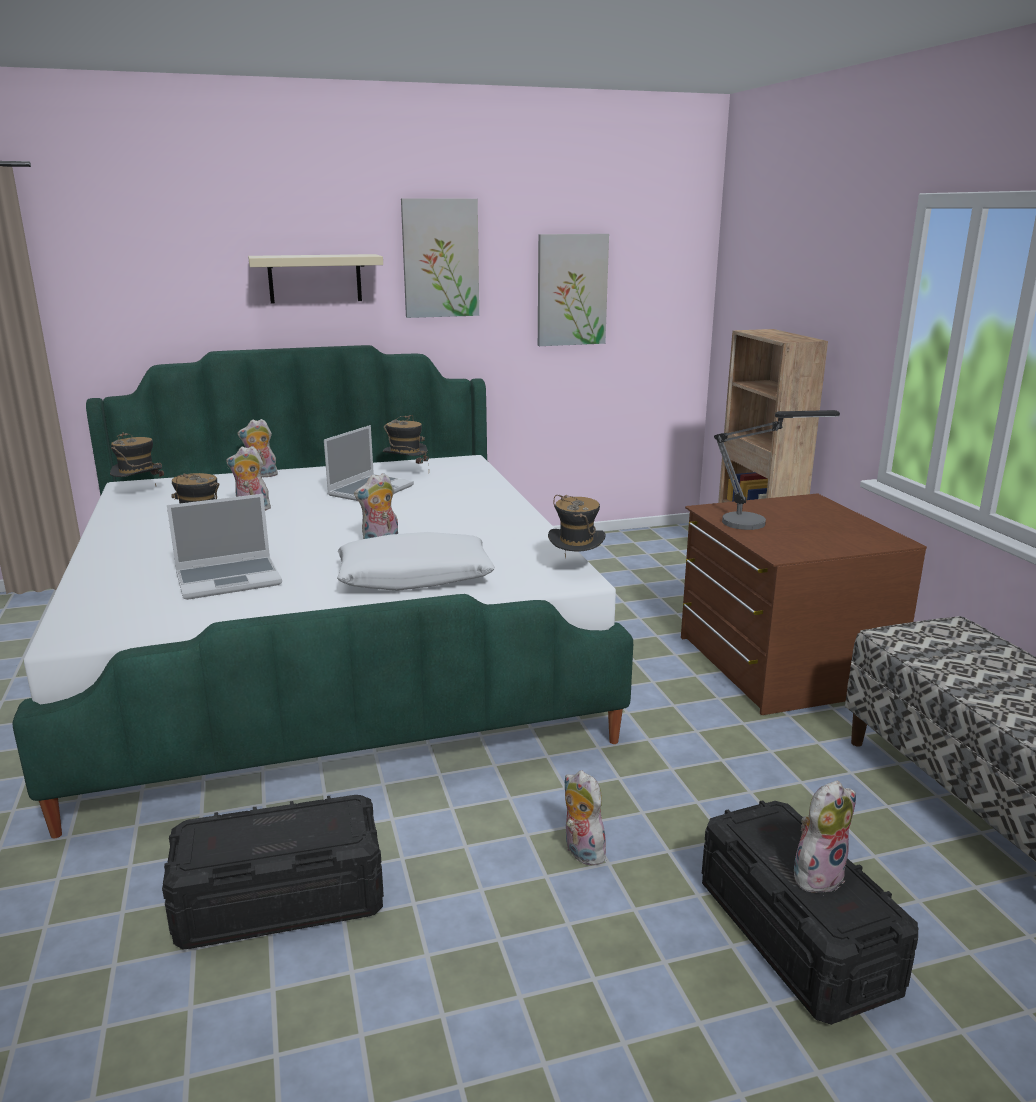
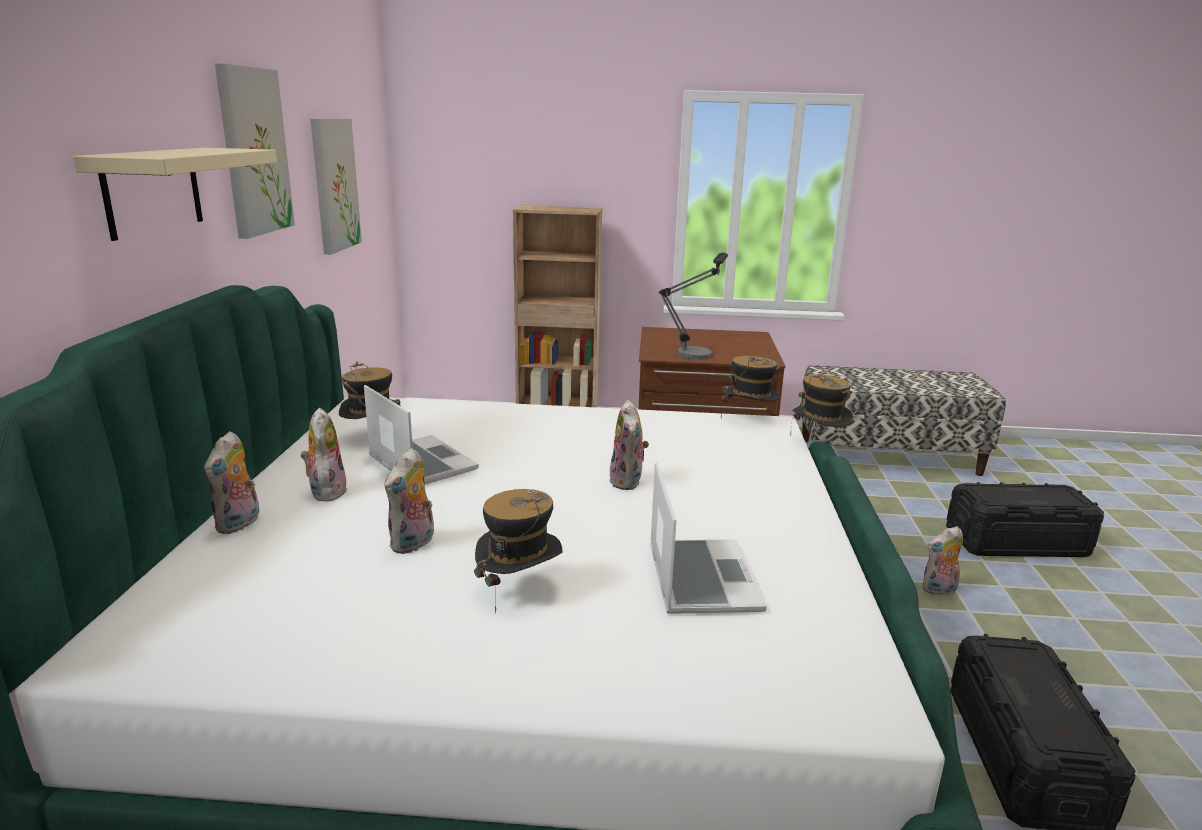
camera: 70 degrees left, 0 degrees up
hat [110,432,164,486] -> hat moved to [790,374,853,436]
white pillow [337,532,495,591] -> none
plush toy [794,781,856,896] -> plush toy moved to [301,407,347,501]

